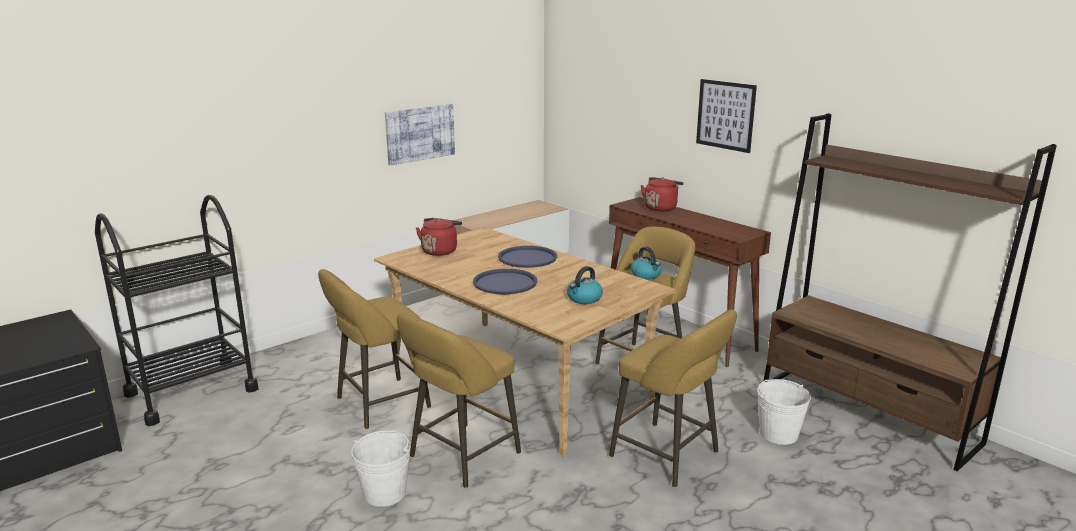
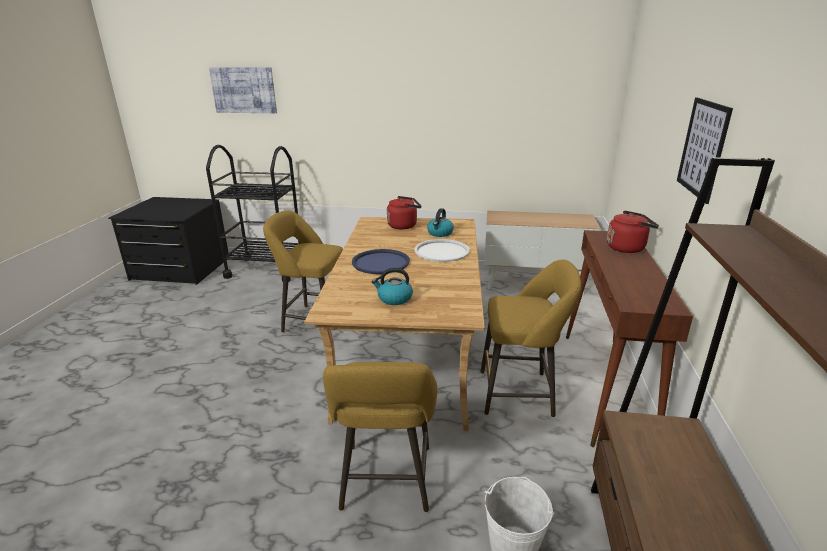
camera: 50 degrees right, 5 degrees up
white bucket [351,430,411,507] -> none
picture [385,104,455,166] -> picture moved to [209,67,277,113]
yellow stool [397,313,521,488] -> none
blue tray [498,246,557,268] -> white tray [414,239,470,262]
kettle [631,247,662,279] -> kettle moved to [427,208,454,237]

